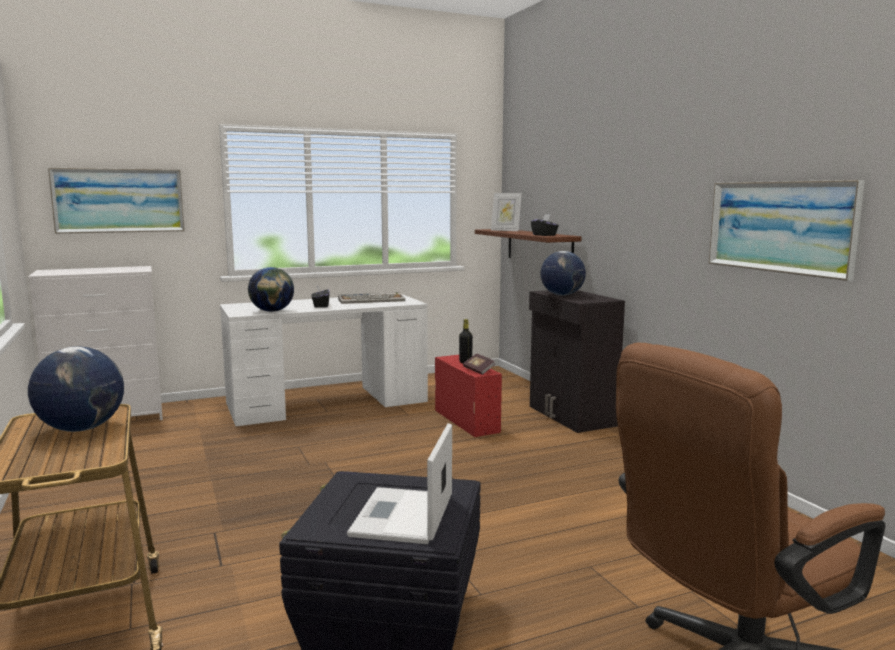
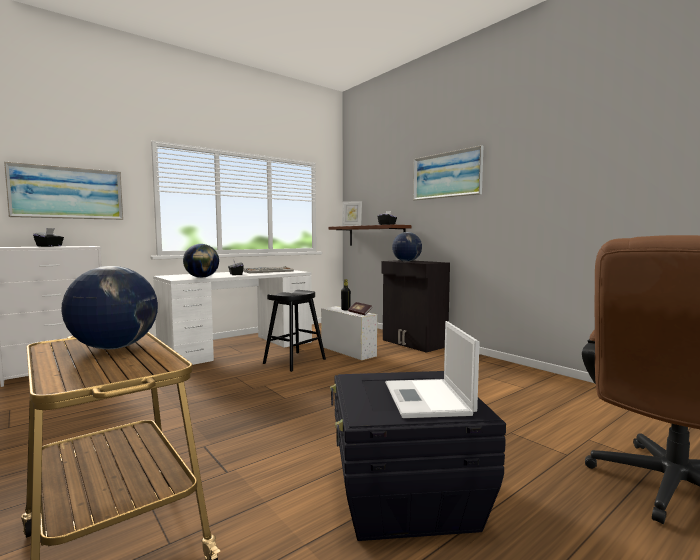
camera: 15 degrees left, 5 degrees down
red storage box [435,355,502,437] -> white storage box [321,306,377,360]
picture [709,180,865,281] -> picture moved to [413,145,483,201]
none -> black tissue box [33,228,64,247]
none -> black stool [263,290,326,372]

